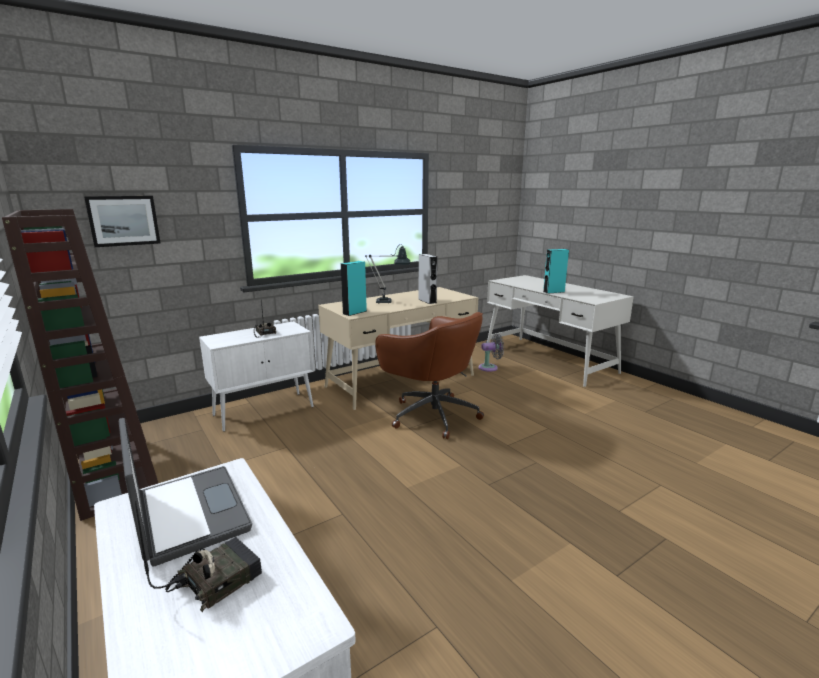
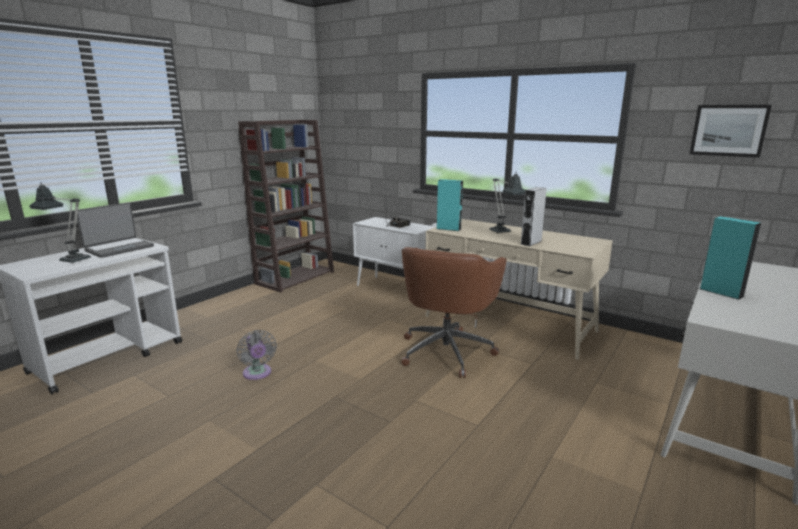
camera: 70 degrees right, 0 degrees up
picture [84,196,160,247] -> picture moved to [690,105,772,158]
radio [135,501,262,612] -> table lamp [29,182,91,263]
grey fan [479,334,504,372] -> grey fan moved to [236,330,277,380]

